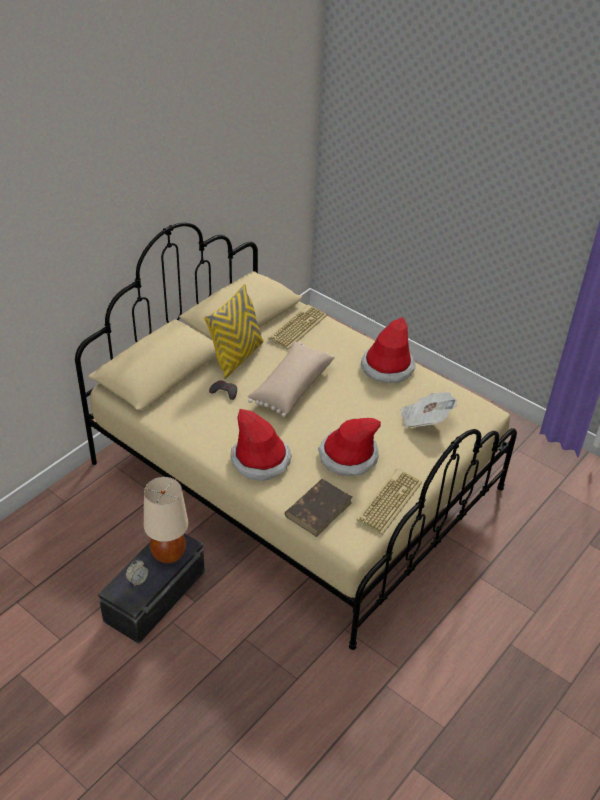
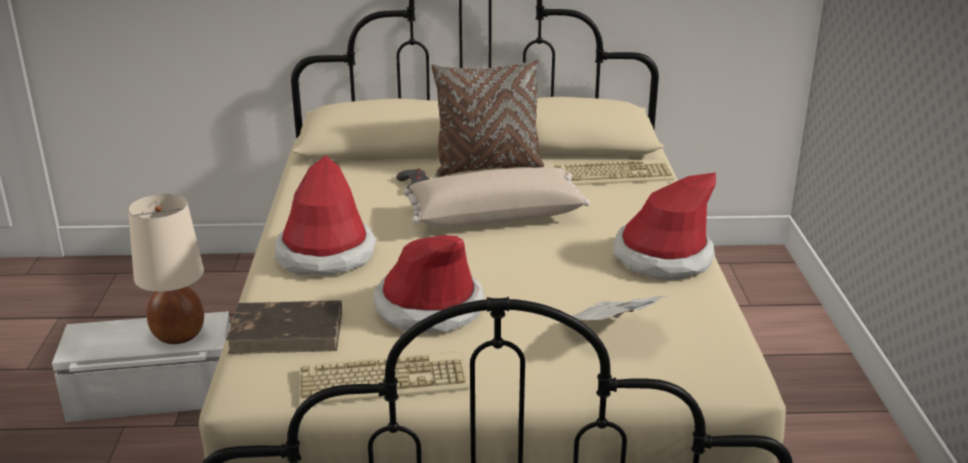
camera: 50 degrees right, 15 degrees down
black storage box [98,534,205,644] -> white storage box [52,311,230,422]
alarm clock [126,560,148,587] -> none
yellow pillow [204,284,264,379] -> brown pillow [431,60,544,177]

